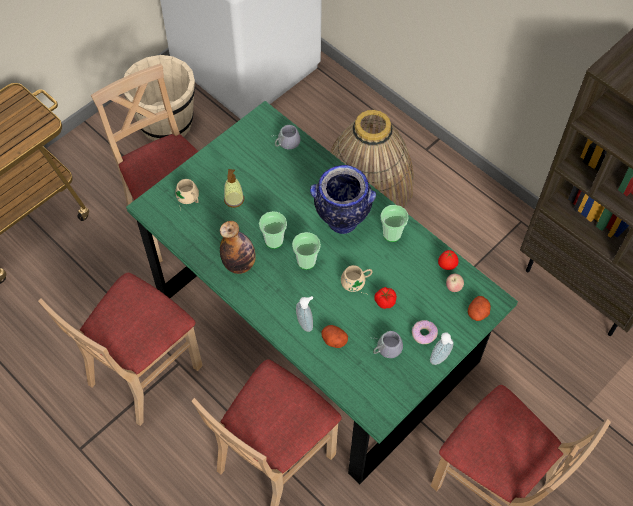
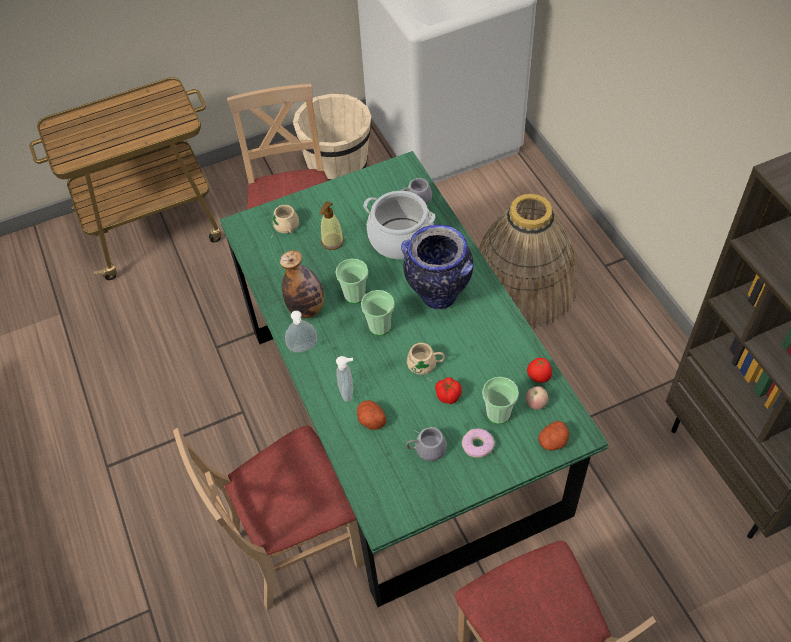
camera: 25 degrees right, 5 degrees down
beige chair [38,273,203,426] -> none
cup [381,205,408,242] -> cup moved to [482,377,519,424]
soap dispenser [430,332,454,365] -> soap dispenser moved to [285,311,317,352]
none -> cooking pot [364,191,435,259]

